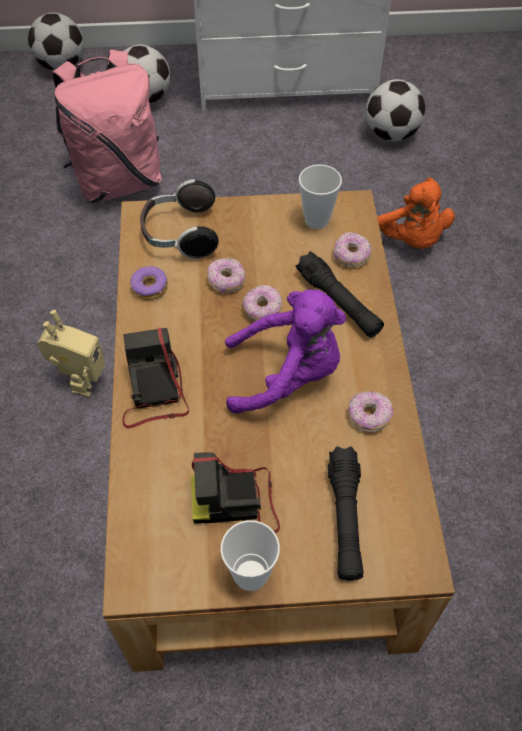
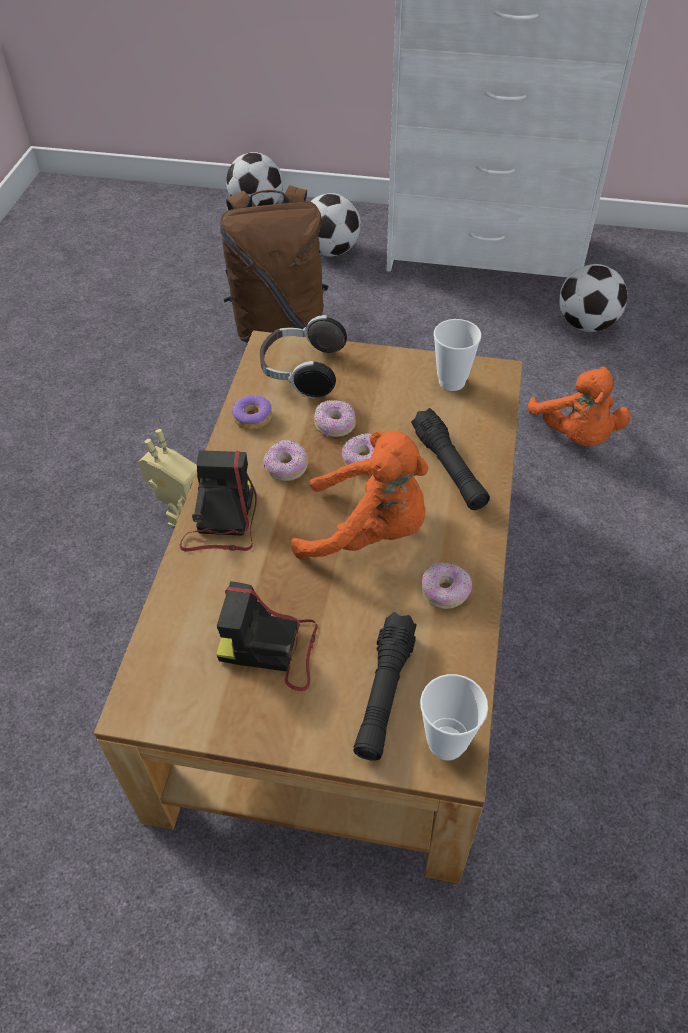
camera: 15 degrees right, 5 degrees down
pink backpack [52,49,162,203] -> brown backpack [220,185,329,343]
cup [220,520,280,591] -> cup moved to [420,674,488,760]
purple plush toy [225,290,346,414] -> orange plush toy [291,431,428,559]
donut [334,232,371,268] -> donut moved to [263,440,308,481]

